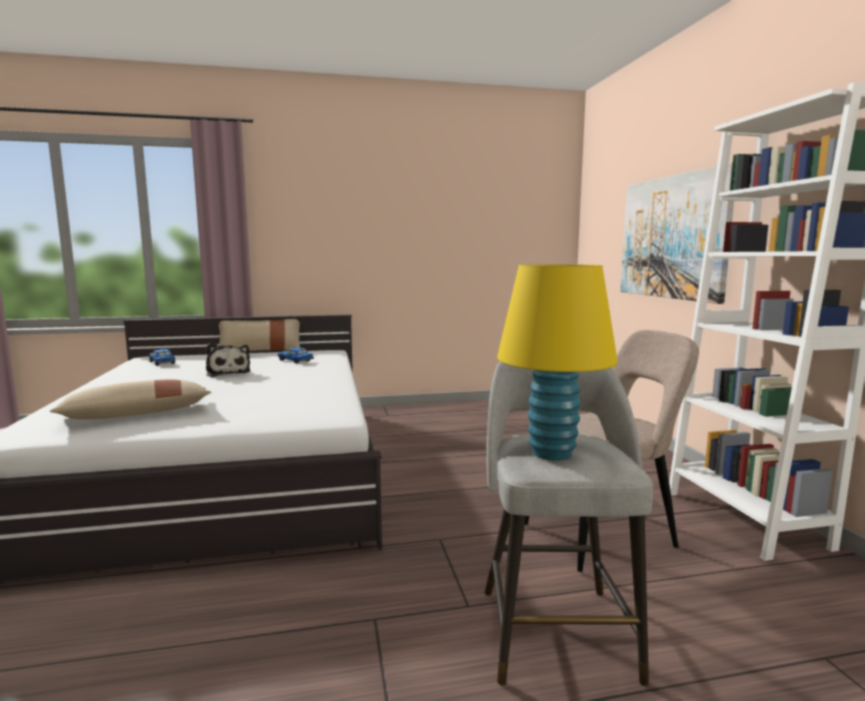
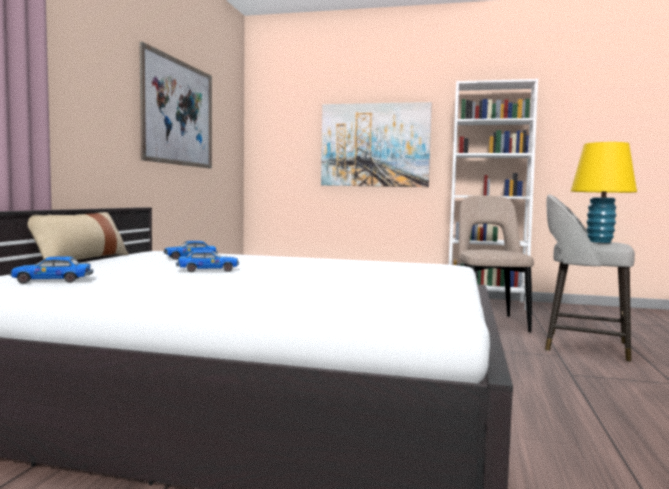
camera: 65 degrees left, 5 degrees down
beige pillow [50,380,211,419] -> none
plush toy [206,343,251,377] -> toy car [176,250,239,272]
none -> picture [139,42,212,168]

